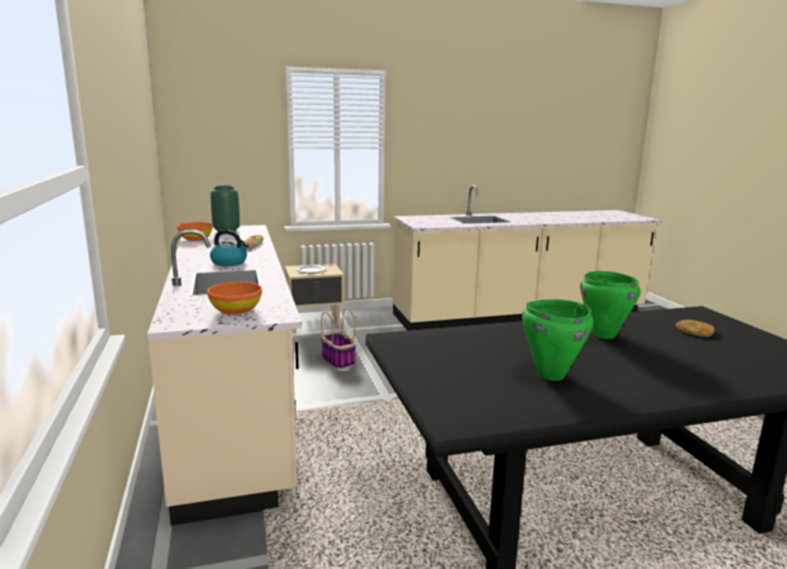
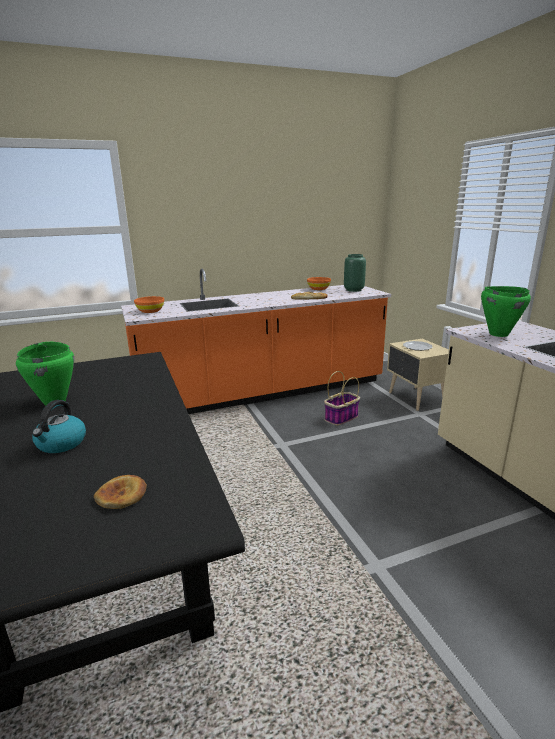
camera: 85 degrees right, 5 degrees up
beige counter [147,225,302,526] -> orange counter [121,269,391,414]
kettle [210,230,249,266] -> kettle moved to [32,400,86,453]
green cooking pot [580,271,641,339] -> green cooking pot moved to [481,286,531,337]

